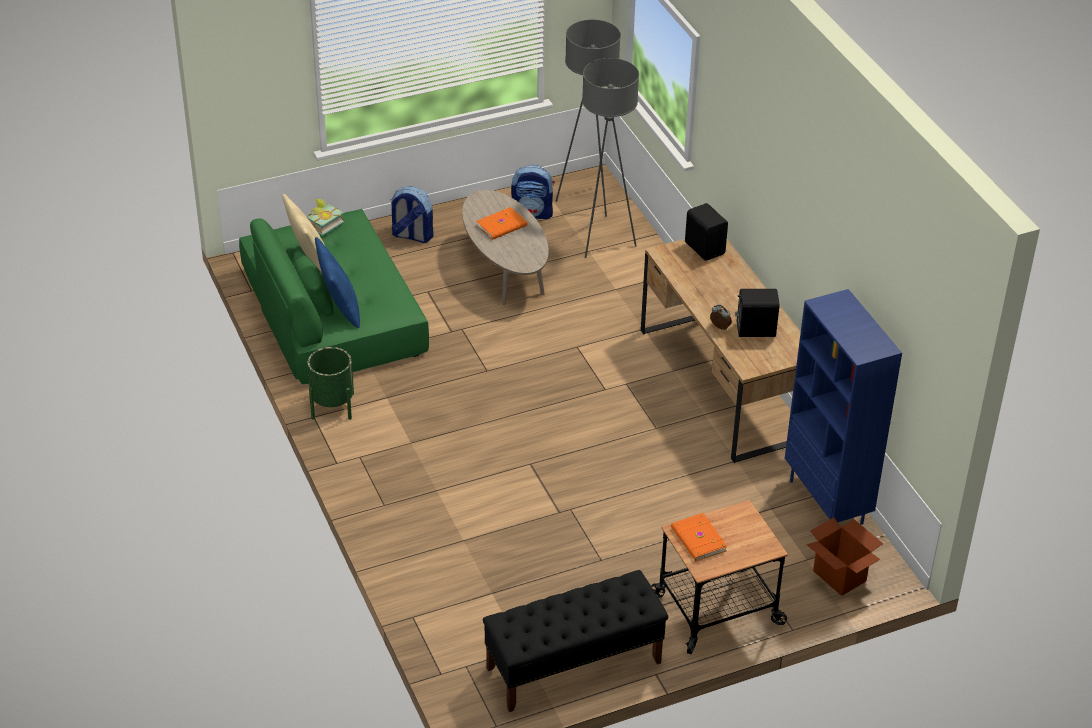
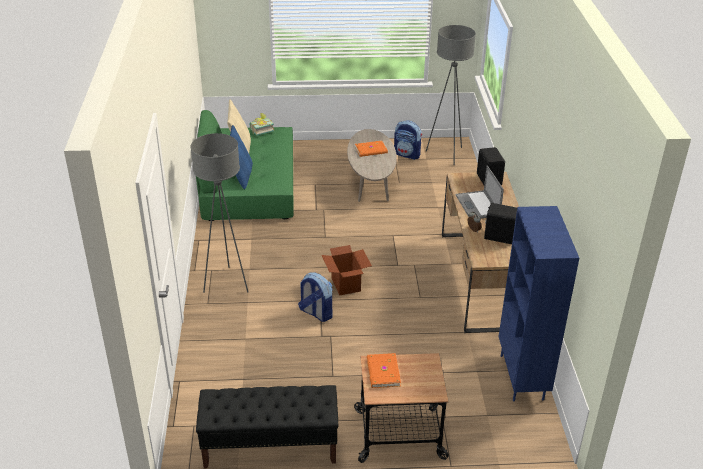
camera: 20 degrees right, 5 degrees down
green planter [308,347,354,420] -> none
backpack [391,186,434,243] -> backpack moved to [298,272,333,322]
grey floor lamp [582,58,639,258] -> grey floor lamp moved to [191,133,248,293]
cardboard box [807,517,883,596] -> cardboard box moved to [322,245,372,296]
none -> laptop [456,165,504,218]

